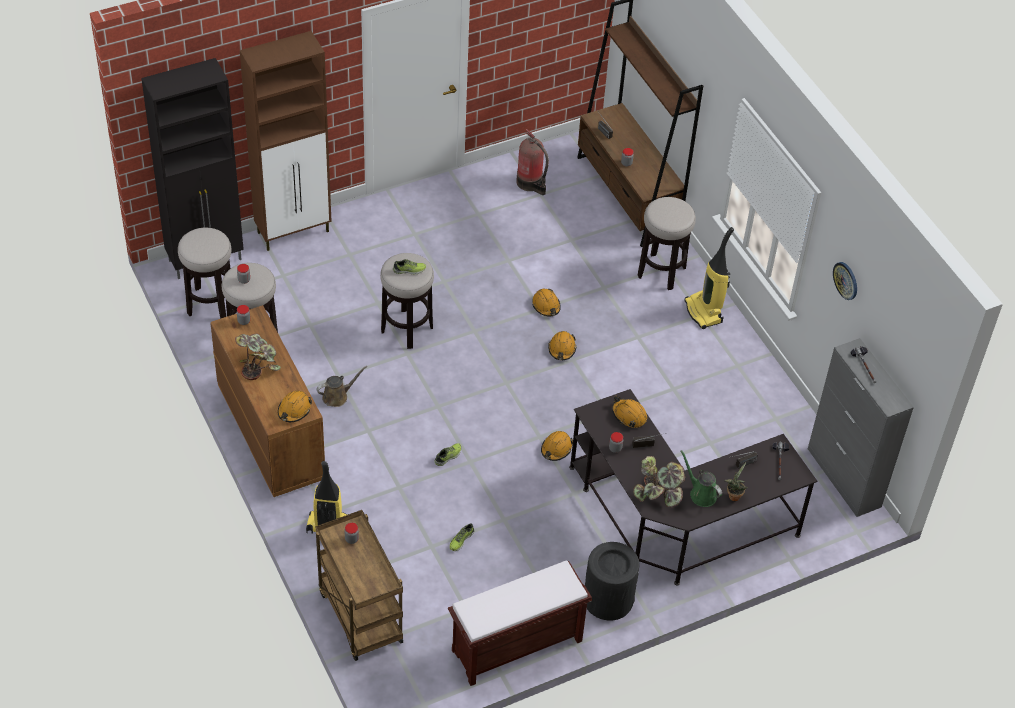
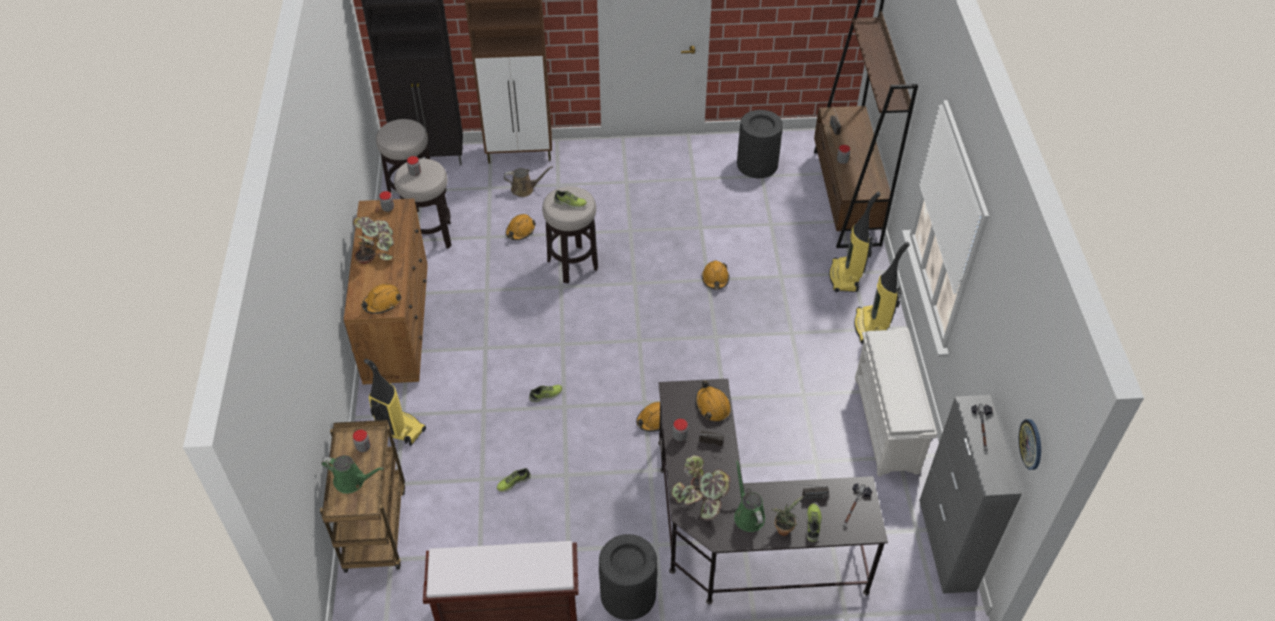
camera: 25 degrees right, 0 degrees up
brown watering can [316,366,367,407] -> brown watering can moved to [504,166,553,197]
fire extinguisher [516,129,549,195] -> black trash can [737,110,783,178]
orange hard hat [548,331,577,360] -> orange hard hat moved to [506,214,536,240]
stool [638,197,696,290] -> vacuum cleaner [829,192,880,292]
wall clock [833,262,857,300] -> wall clock moved to [1019,419,1041,470]
none -> green watering can [321,455,384,494]
none -> shoe [806,503,822,542]
none -> white shoe rack [855,328,937,477]

